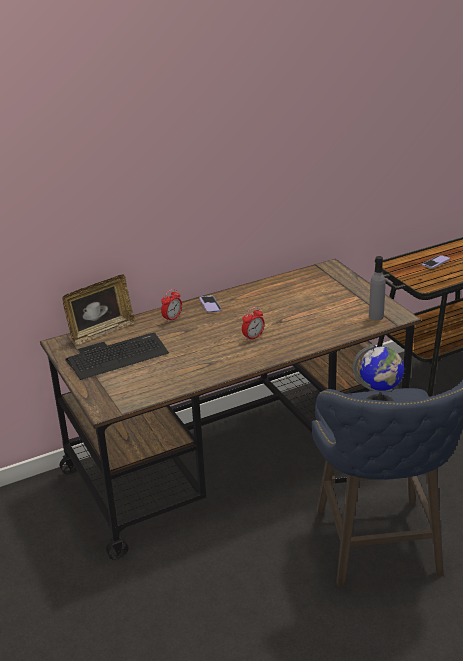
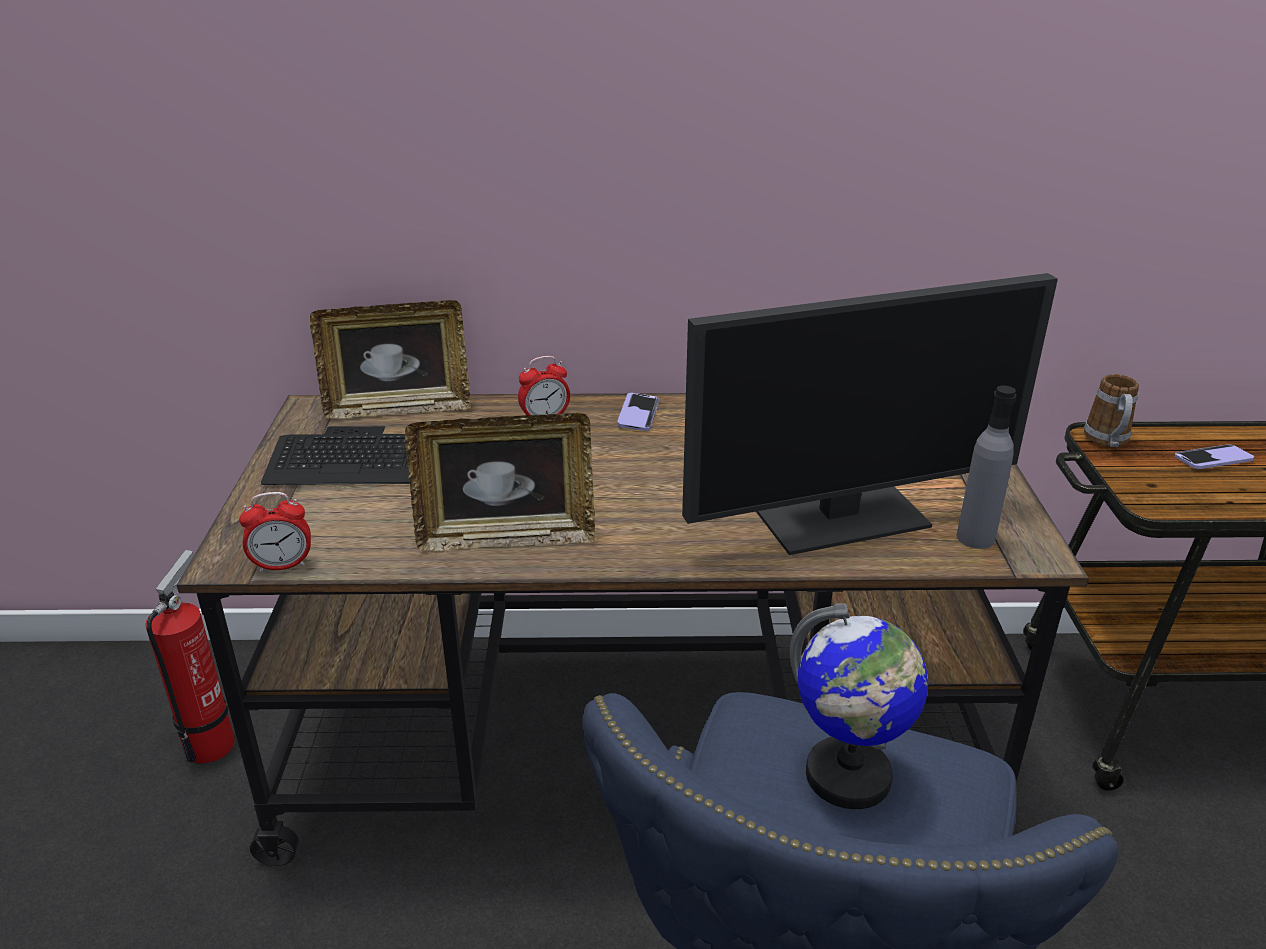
camera: 25 degrees right, 0 degrees up
alarm clock [242,307,265,341] -> alarm clock moved to [239,492,311,573]
none -> fire extinguisher [145,550,235,764]
none -> picture frame [405,413,595,551]
none -> monitor [682,273,1058,555]
none -> mug [1084,374,1139,447]

